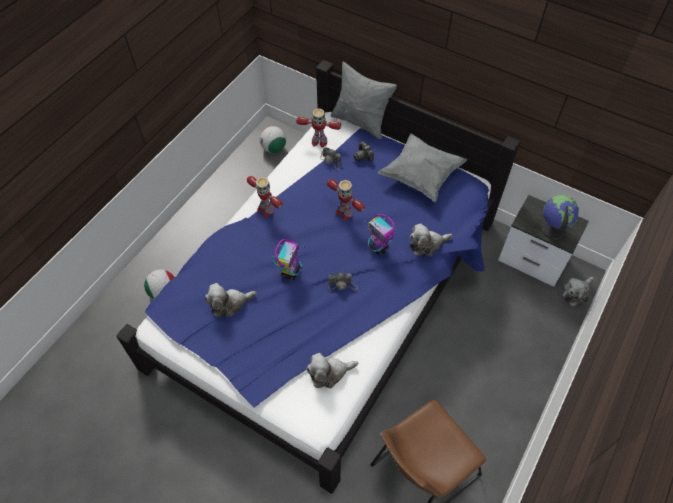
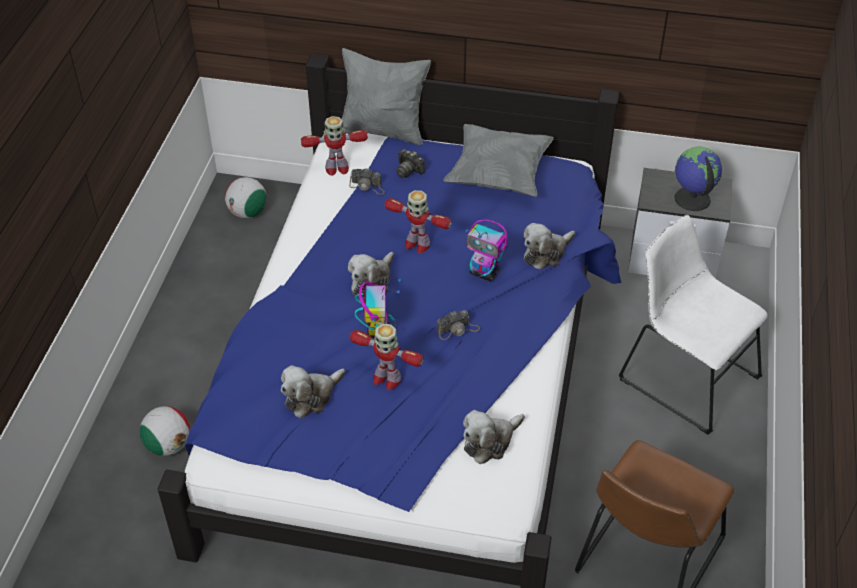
camera: 20 degrees left, 10 degrees down
toy robot [247,176,283,217] -> toy robot moved to [350,324,424,390]
plush toy [562,277,594,307] -> plush toy moved to [348,252,394,298]
none -> white chair [619,215,768,435]

